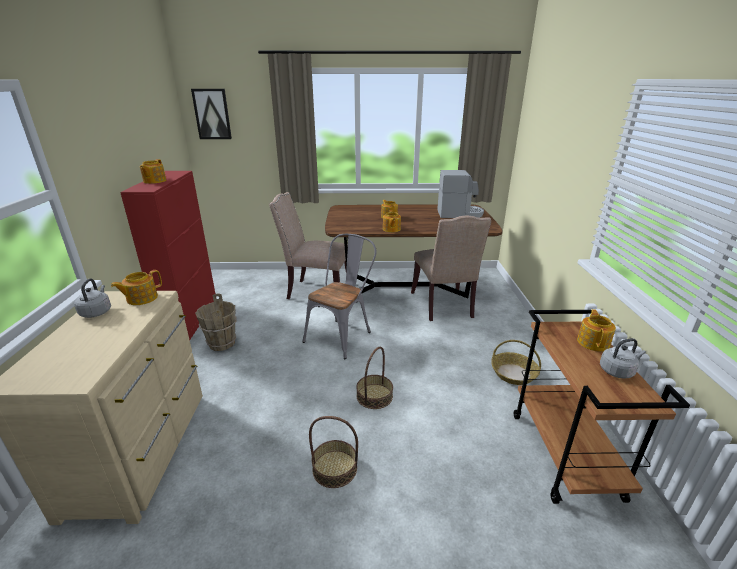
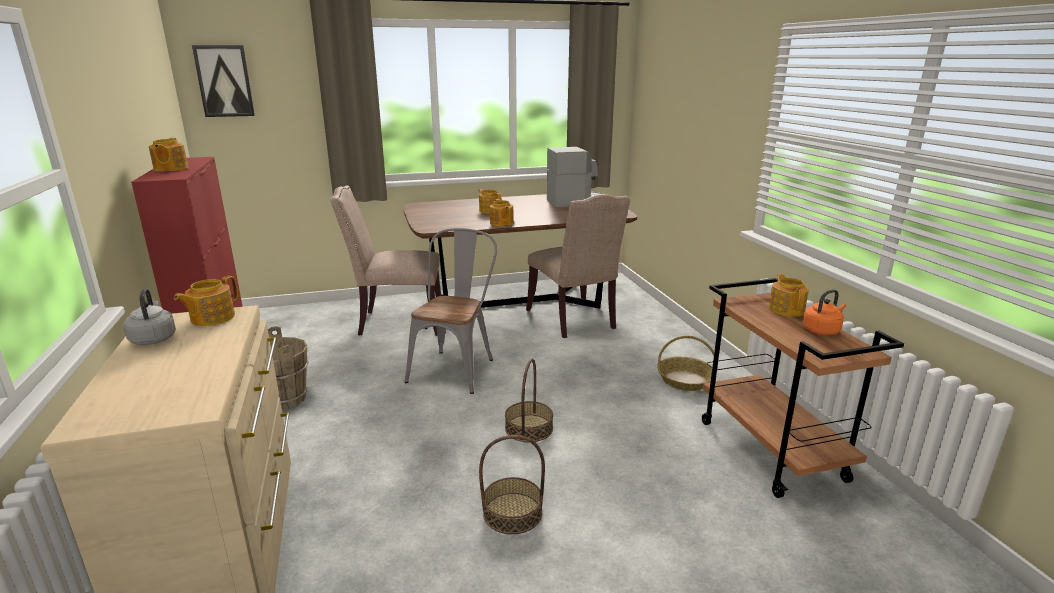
camera: 15 degrees left, 5 degrees down
grey kettle [600,338,646,379] -> orange kettle [802,289,846,335]

